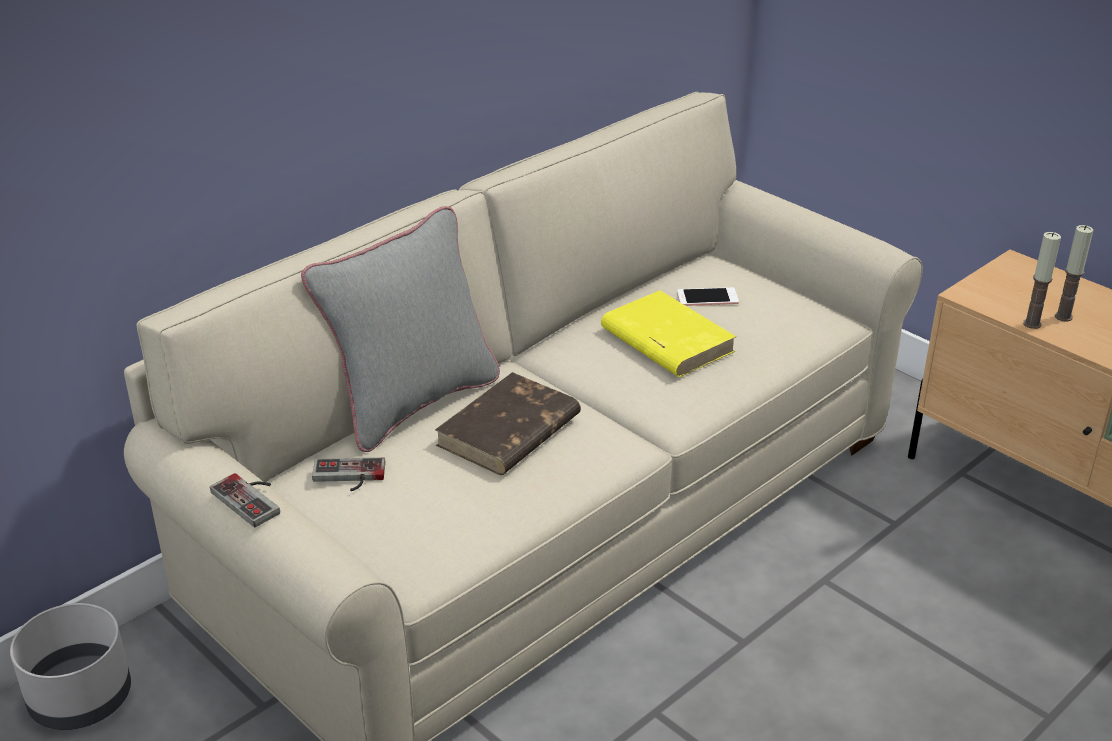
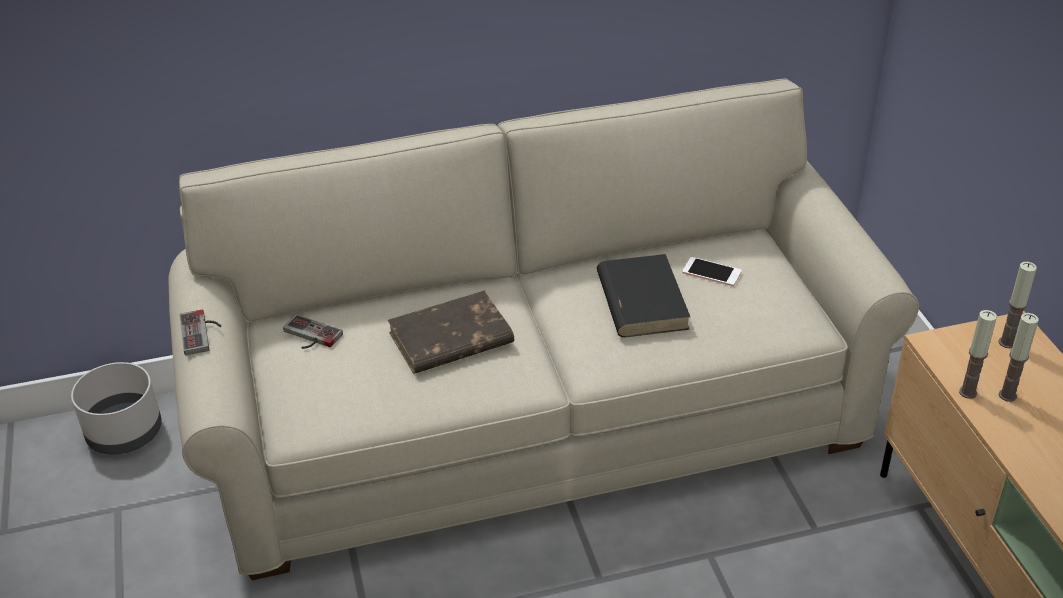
camera: 30 degrees right, 5 degrees up
grey pillow [301,206,500,452] -> none
yellow book [601,290,736,377] -> black book [597,254,690,337]
none -> candle [998,262,1037,348]

